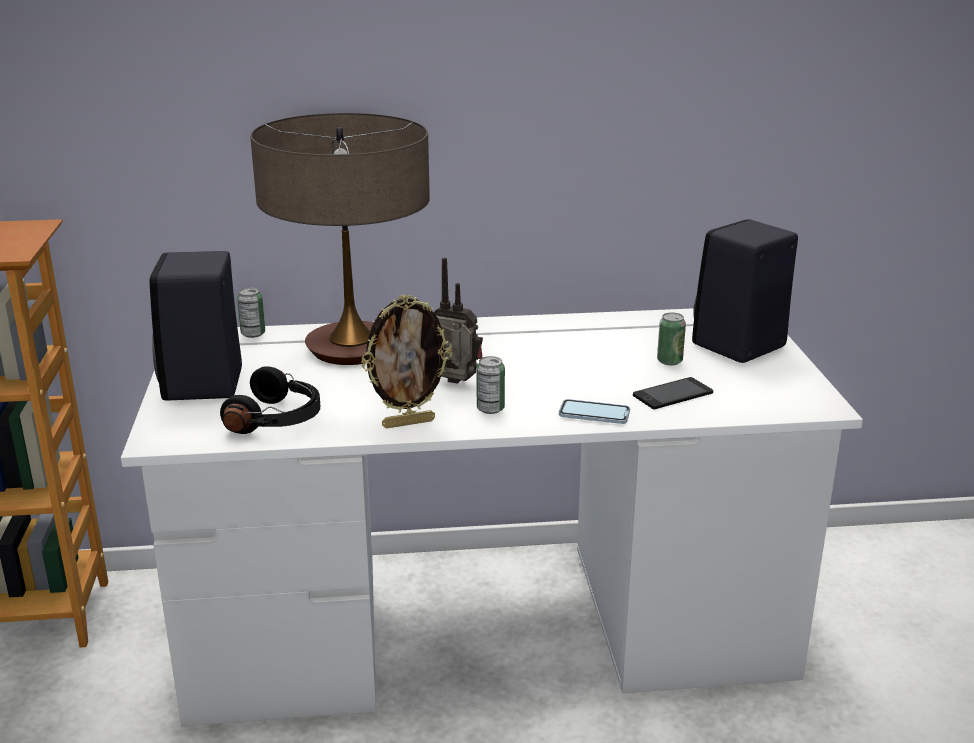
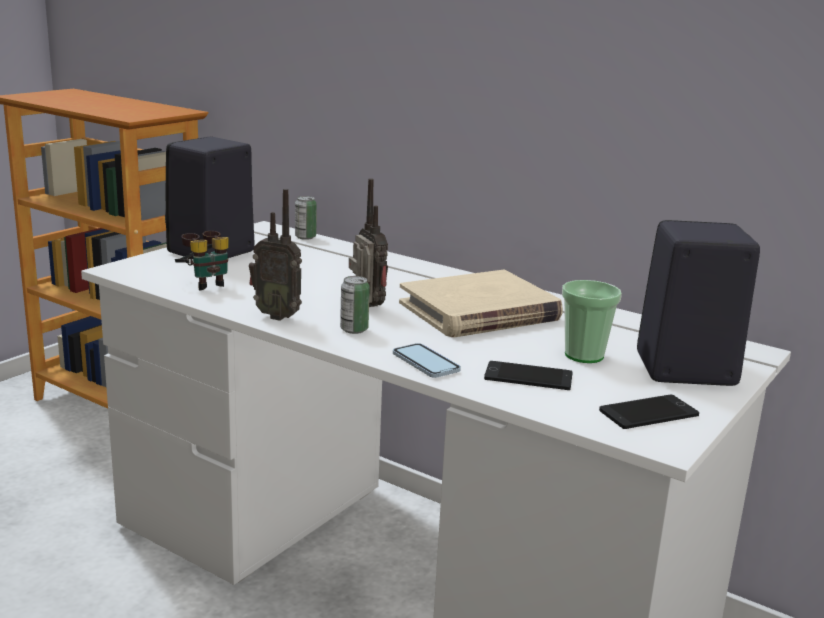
camera: 40 degrees right, 5 degrees down
black headphones [220,366,320,434] -> binoculars [175,231,229,291]
table lamp [250,113,430,365] -> none
picture frame [361,295,452,429] -> radio [249,189,302,321]
can [657,313,686,365] -> cup [562,280,622,363]
none -> beige book [399,270,563,338]
none -> phone [599,395,699,429]

